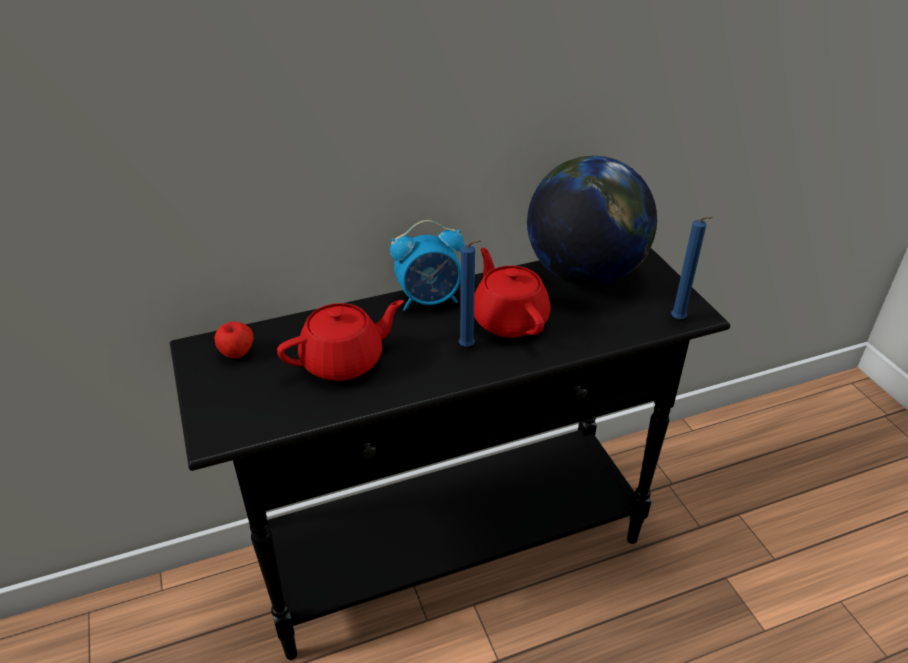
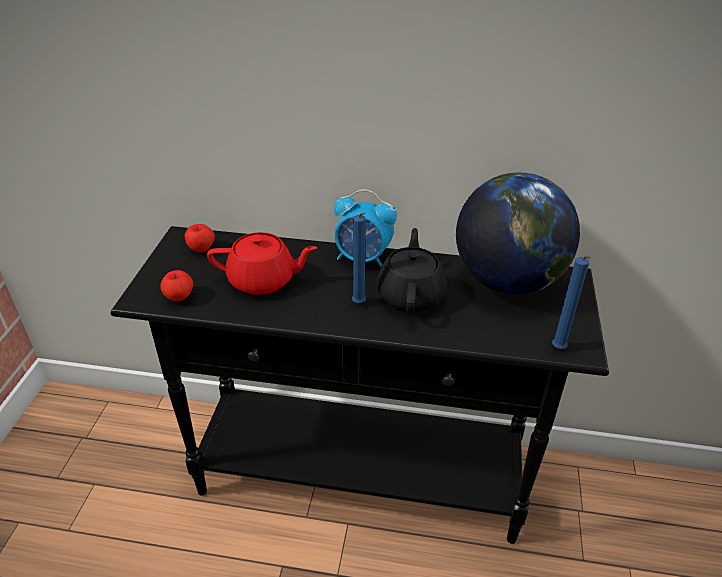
camera: 30 degrees right, 0 degrees up
red teapot [474,248,551,338] -> black teapot [377,228,447,312]
none -> apple [160,270,193,302]

